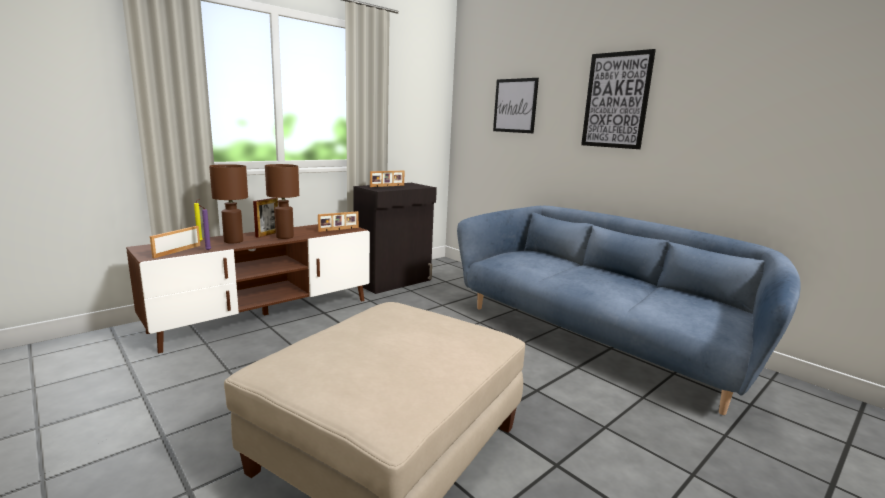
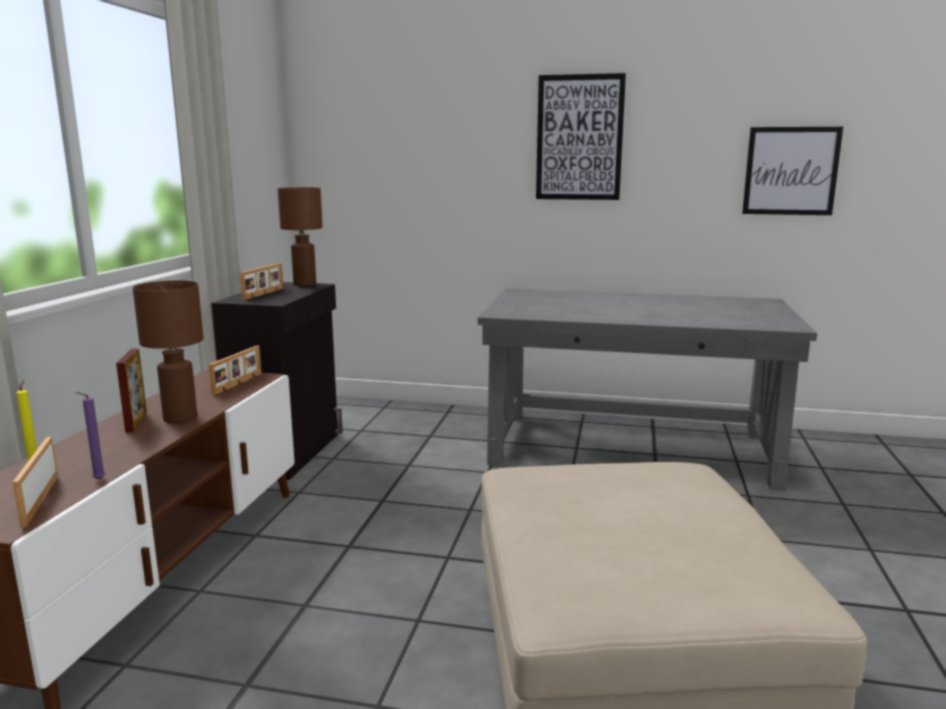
camera: 35 degrees left, 0 degrees up
brown table lamp [209,164,248,244] -> brown table lamp moved to [277,187,323,286]
blue sofa [457,206,801,415] -> grey desk [478,289,817,491]
picture [493,78,539,133] -> picture moved to [742,127,843,215]

